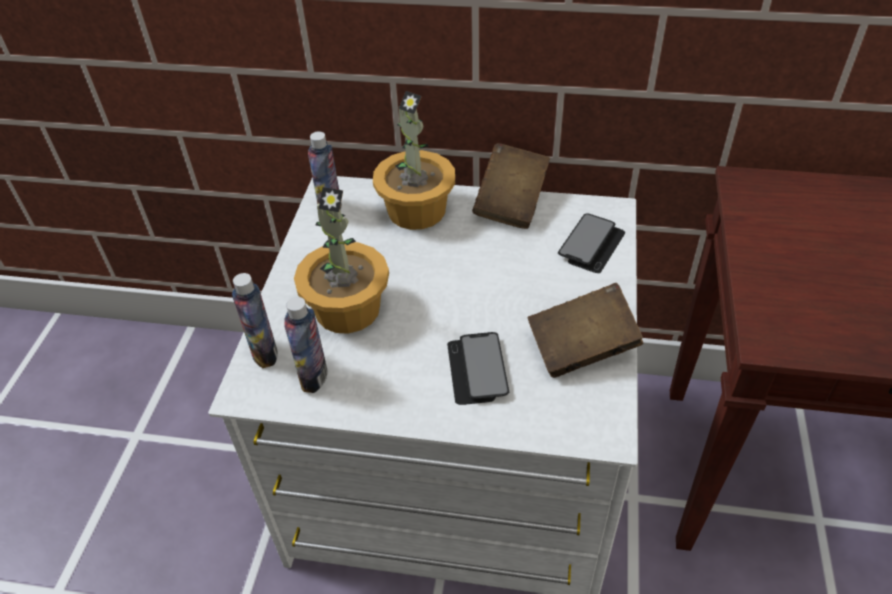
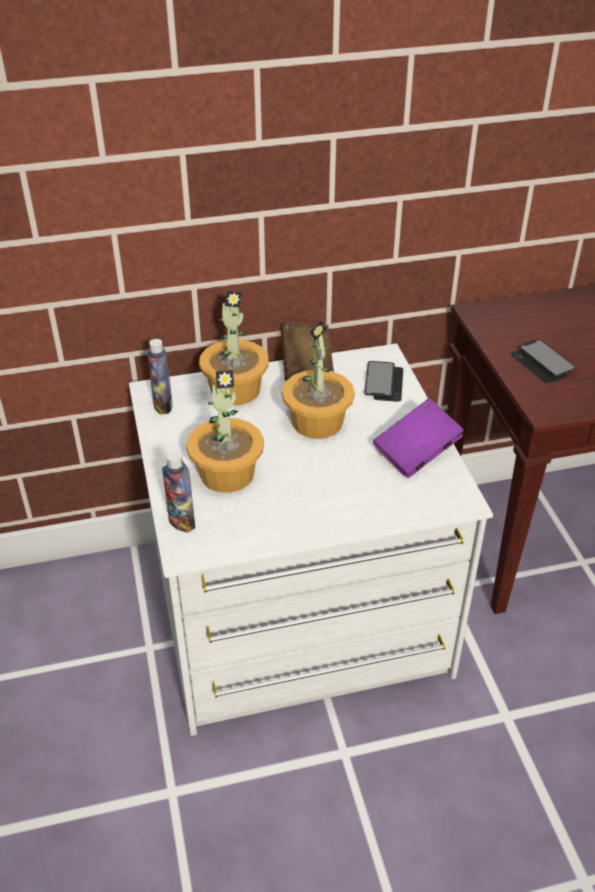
camera: 25 degrees left, 5 degrees down
bottle [284,297,327,393] -> none
phone [447,332,509,405] -> phone moved to [511,339,576,383]
brown book [528,283,644,378] -> purple book [373,399,464,478]
none -> potted plant [282,321,355,439]

